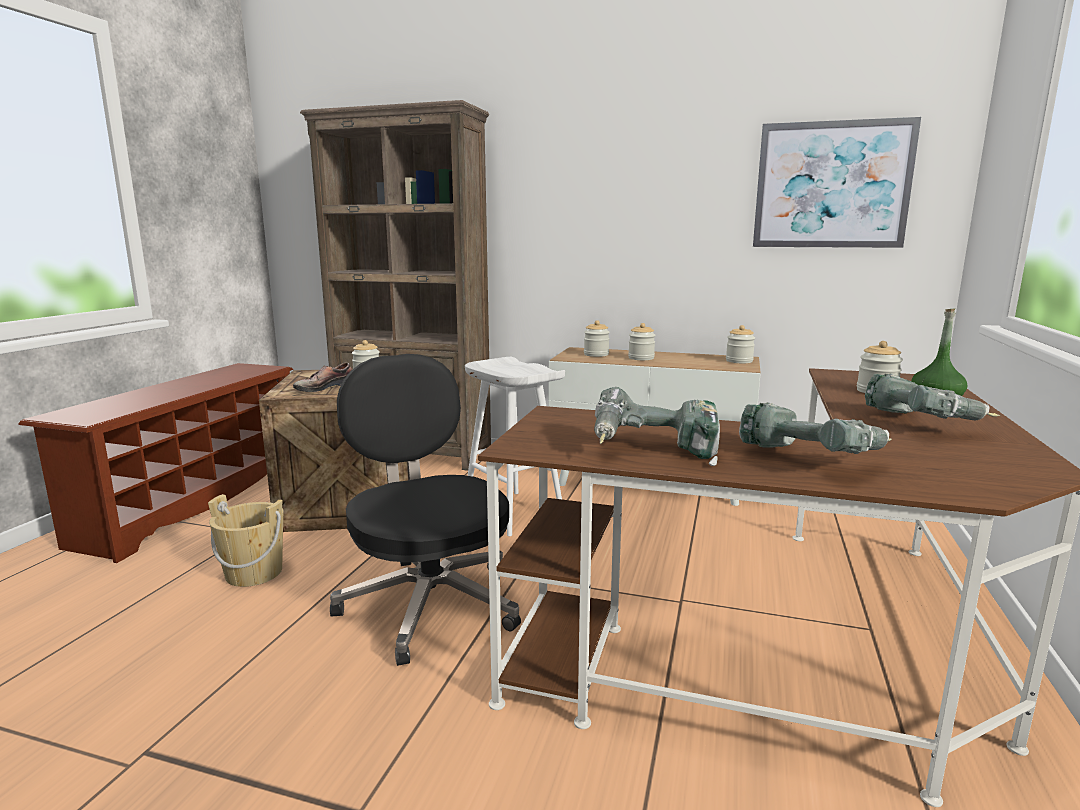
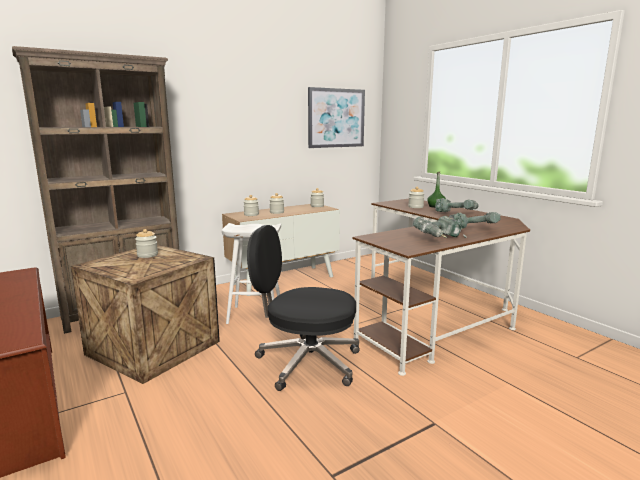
camera: 50 degrees left, 0 degrees up
beige bucket [208,494,283,587] -> none
shoe [293,362,352,392] -> none

